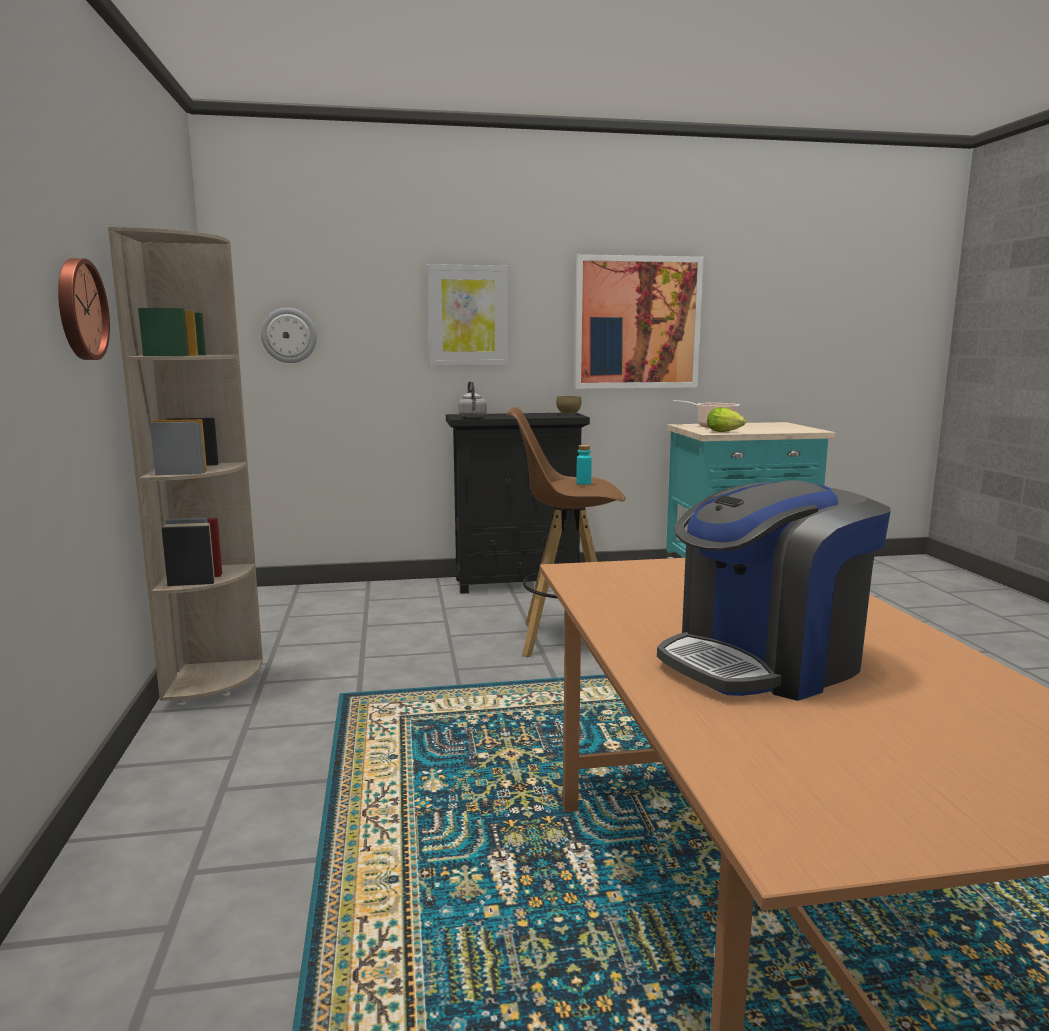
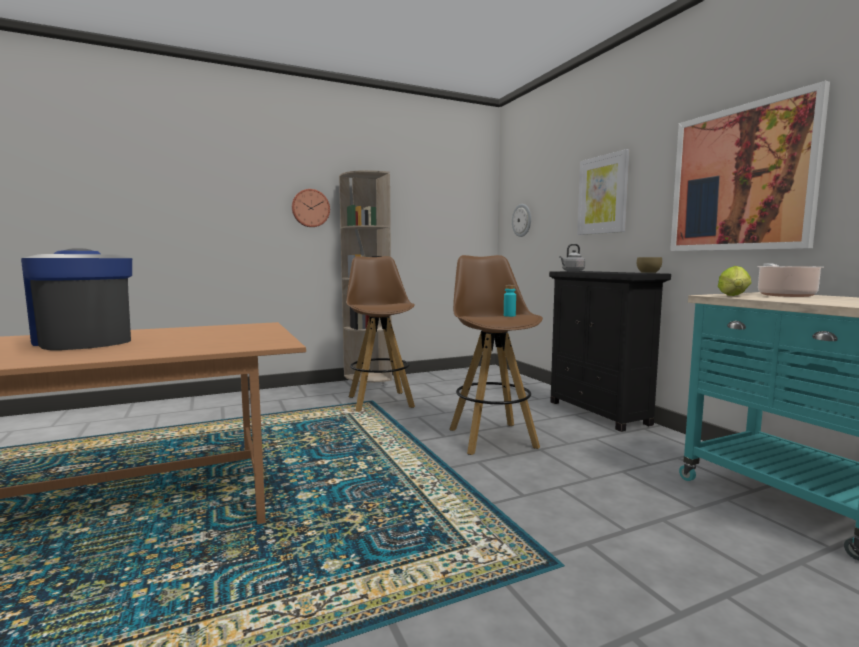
camera: 75 degrees right, 5 degrees down
none -> brown stool [346,256,415,412]

